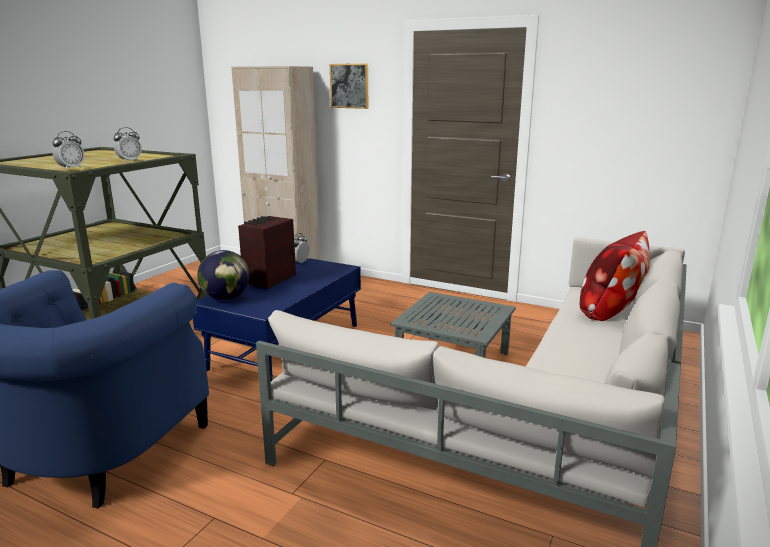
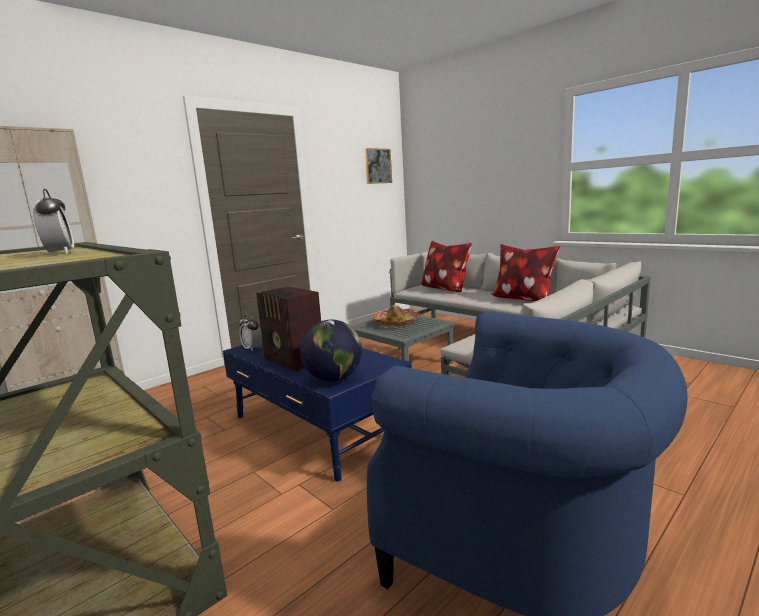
camera: 70 degrees left, 5 degrees down
alarm clock [53,131,85,170] -> none
picture [330,63,368,109] -> picture moved to [365,148,392,184]
none -> hat [371,305,419,327]
none -> pillow [491,244,561,301]

